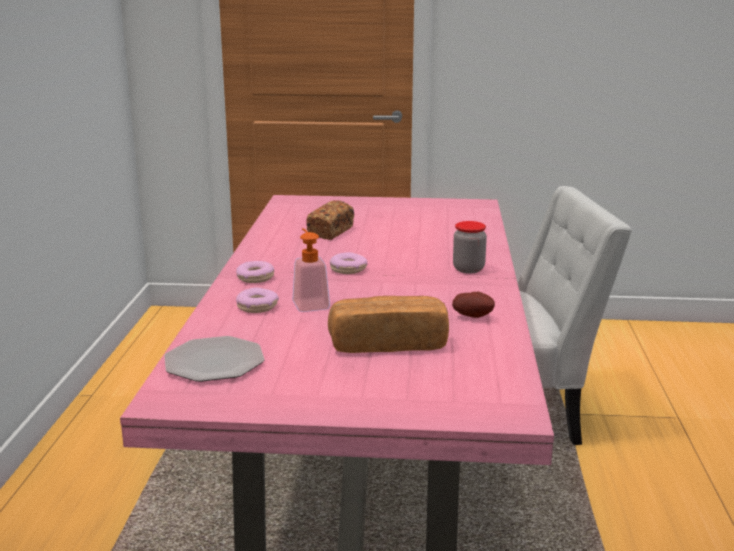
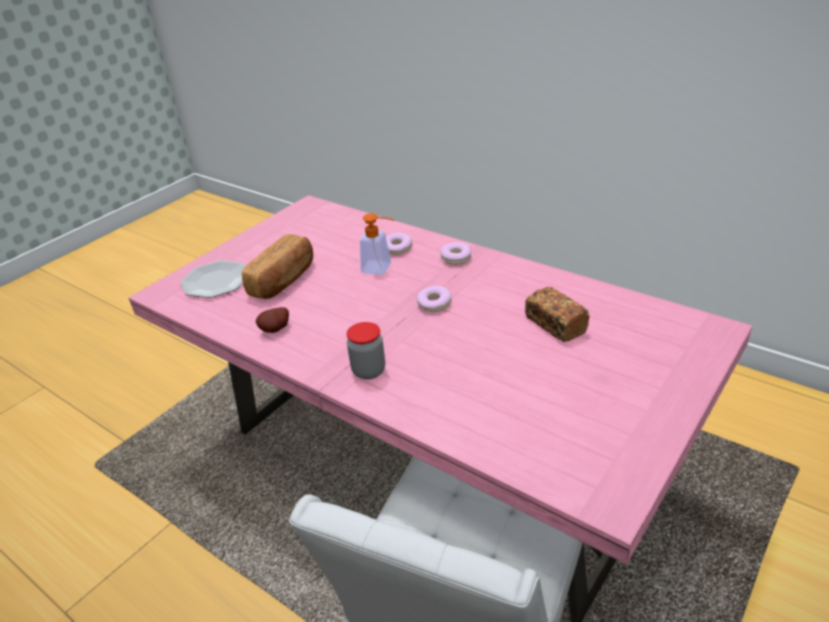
camera: 125 degrees right, 15 degrees up
plate [164,336,265,382] -> plate moved to [180,260,245,298]

